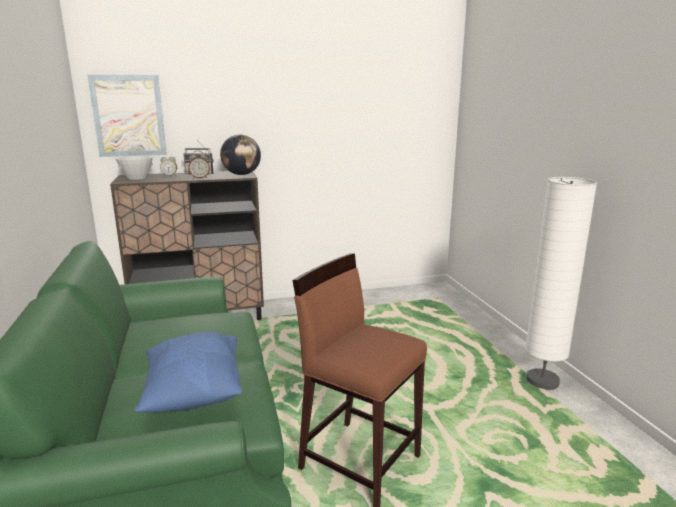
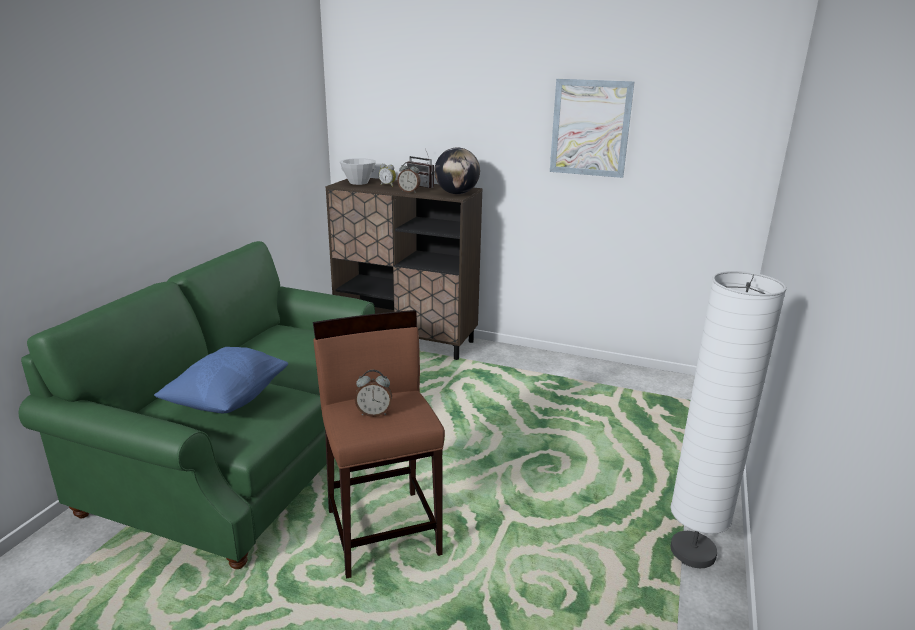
camera: 35 degrees right, 5 degrees up
picture [87,75,167,157] -> picture moved to [550,79,635,178]
none -> alarm clock [355,370,392,417]

